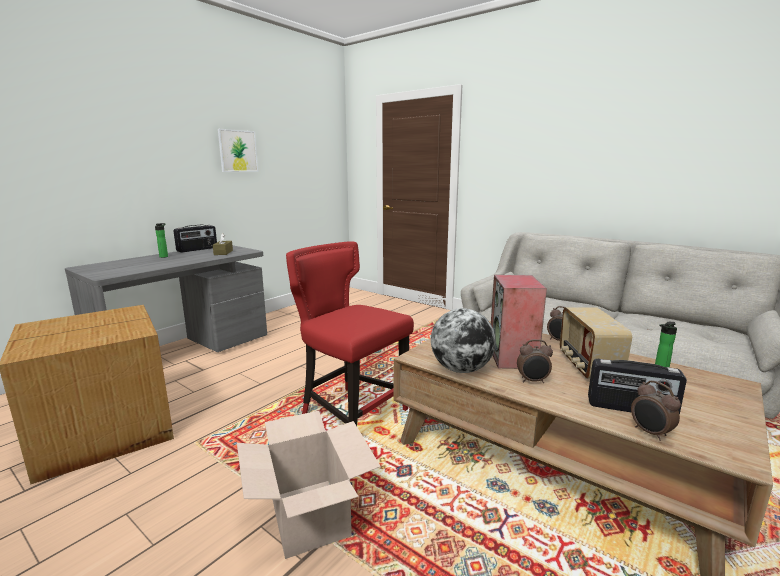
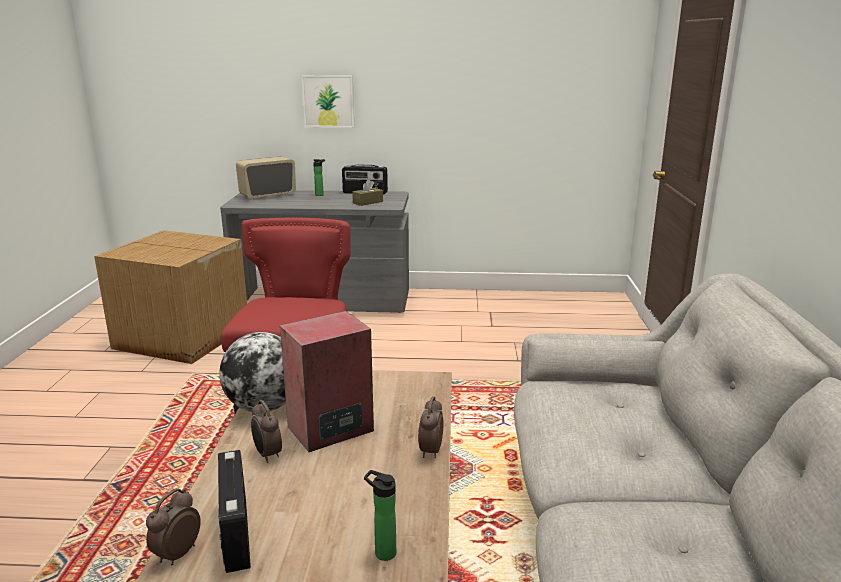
camera: 55 degrees right, 5 degrees up
picture [218,129,258,172] -> picture moved to [302,75,354,128]
cardboard box [237,411,381,559] -> none
radio [560,307,632,379] -> radio moved to [236,156,296,200]

